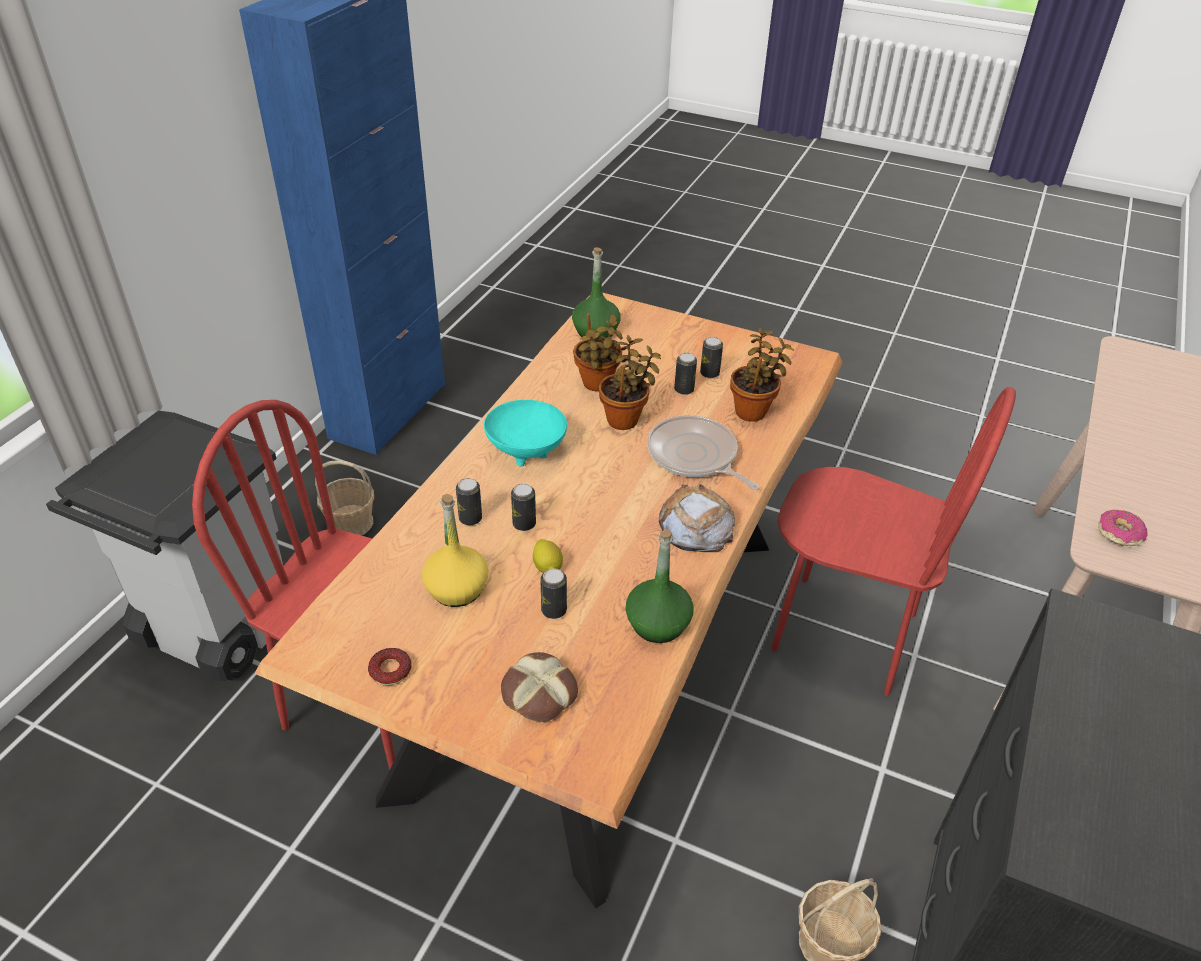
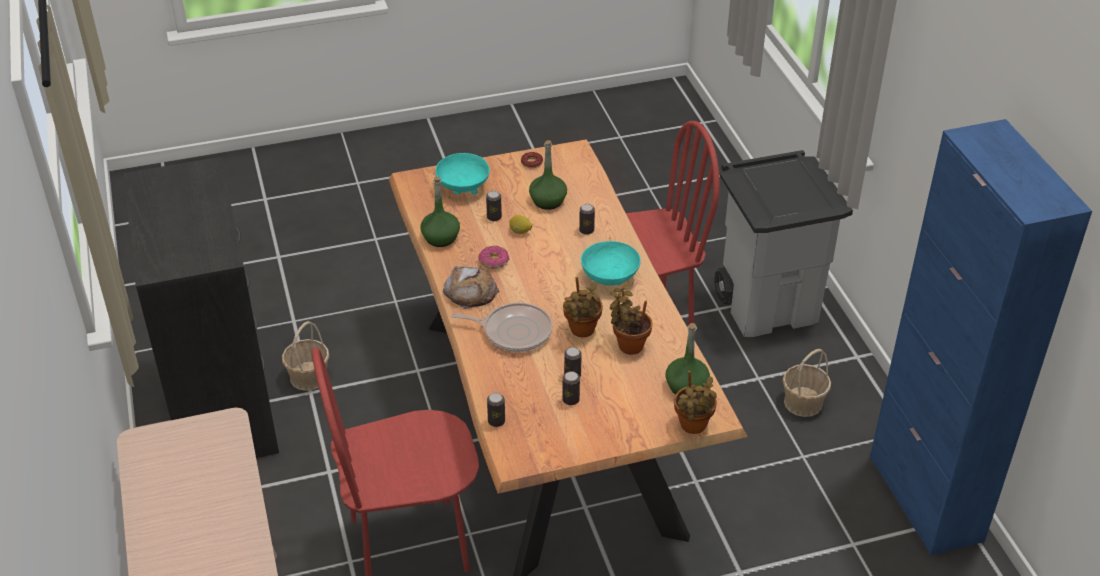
camera: 140 degrees right, 0 degrees up
yellow bottle [422,494,489,607] -> green bottle [529,140,567,210]
bread [501,652,578,722] -> turquoise bowl [435,153,490,194]
can [511,484,536,531] -> can moved to [487,393,505,427]
potted plant [730,328,794,422] -> potted plant moved to [674,371,717,434]
donut [1098,510,1148,546] -> donut moved to [478,246,509,269]

